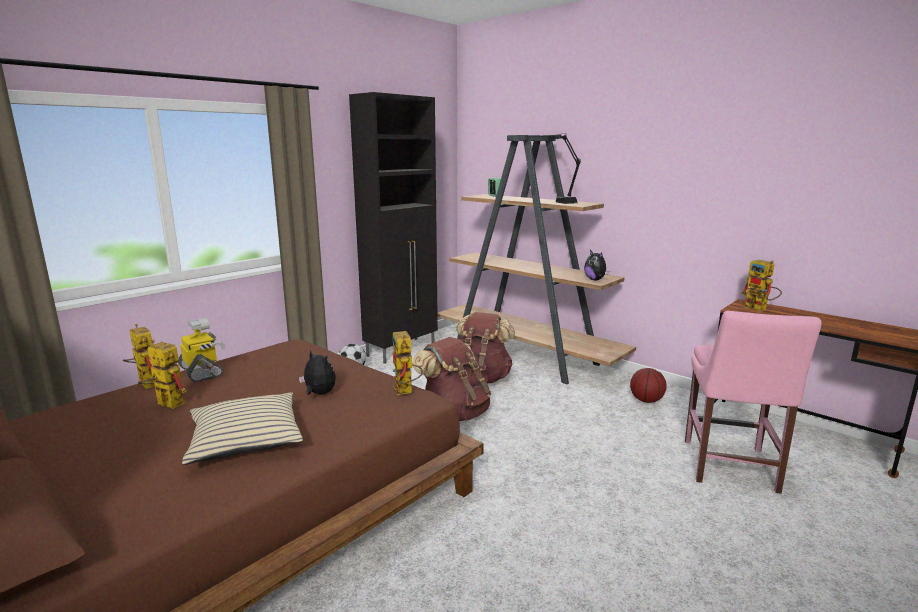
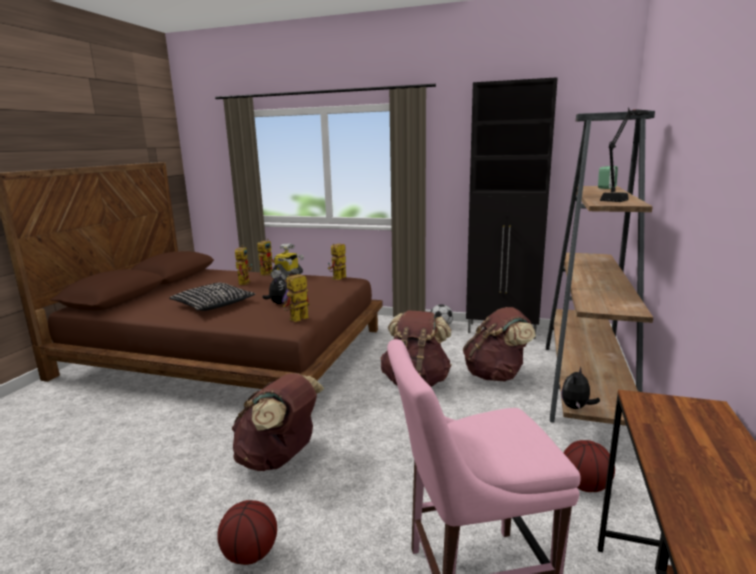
camera: 65 degrees right, 0 degrees up
beige pillow [182,392,303,465] -> black pillow [169,283,255,311]
plush toy [584,250,610,280] -> plush toy moved to [561,367,600,409]
toy robot [741,260,782,312] -> toy robot moved to [328,244,346,280]
none -> basketball [217,500,277,565]
none -> brown backpack [232,373,325,471]

